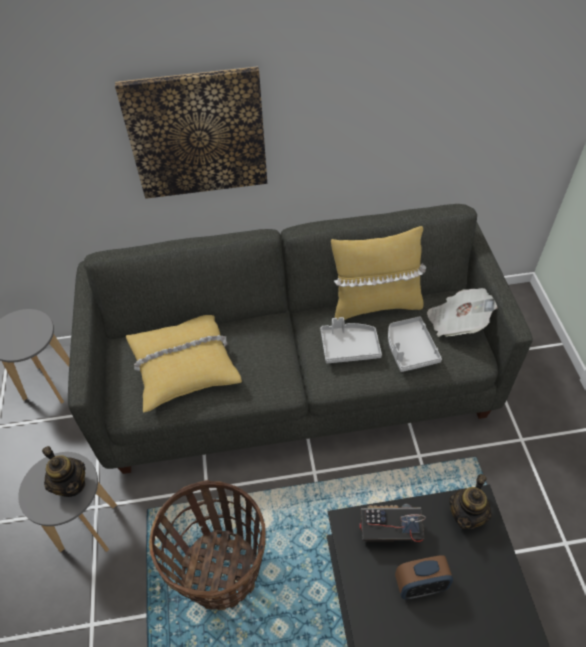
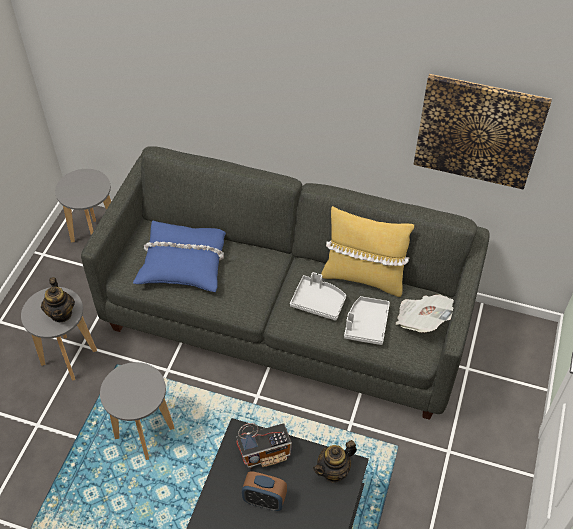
camera: 25 degrees right, 0 degrees up
picture [115,66,267,199] -> picture moved to [413,74,552,190]
yellow pillow [126,315,242,412] -> blue pillow [133,221,226,292]
basket [149,480,266,610] -> grey stool [100,362,175,460]
radio [360,504,426,542] -> radio turned 135 degrees clockwise [236,423,292,469]

